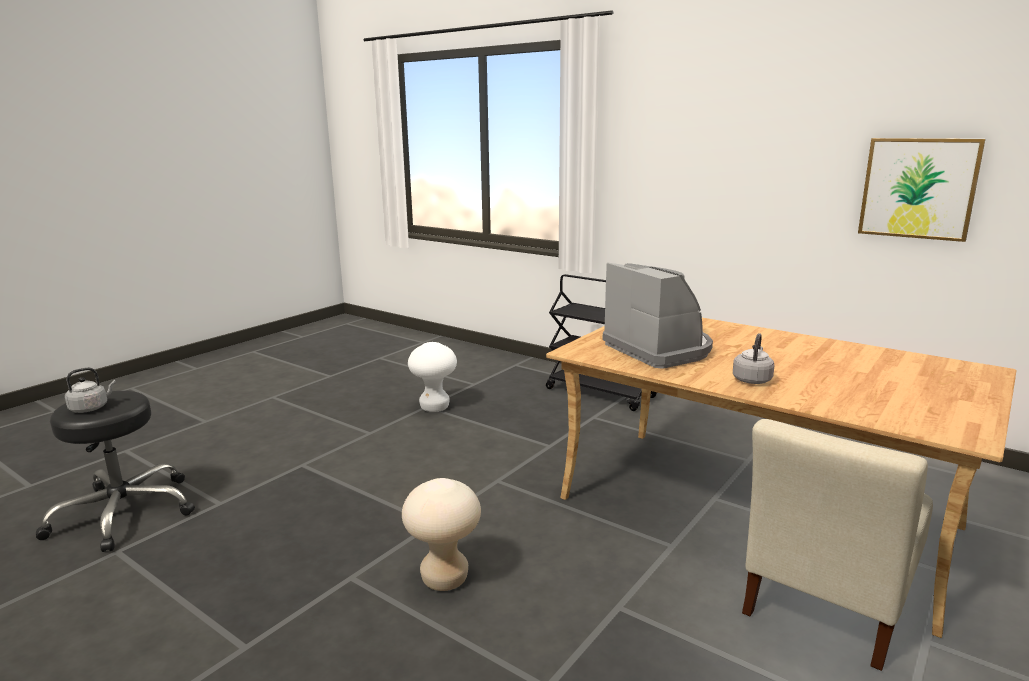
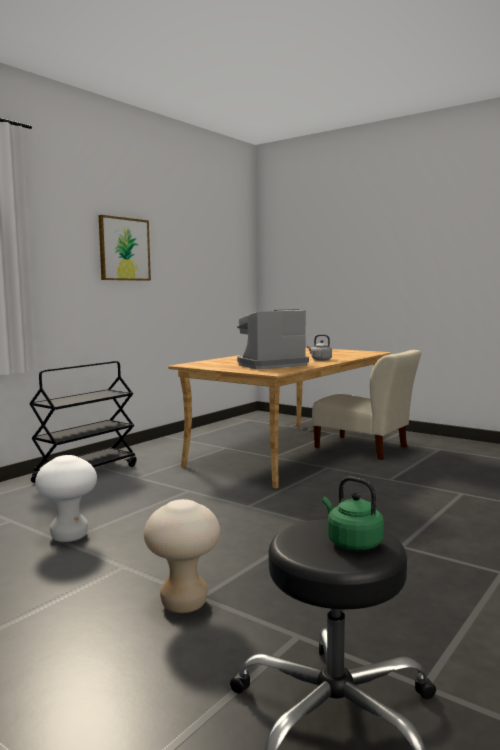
camera: 90 degrees left, 10 degrees down
grey kettle [65,367,116,413] -> green kettle [323,476,384,551]
beige stool [402,478,481,591] -> beige stool moved to [144,499,220,613]
picture [858,138,986,242] -> picture moved to [99,215,151,281]

